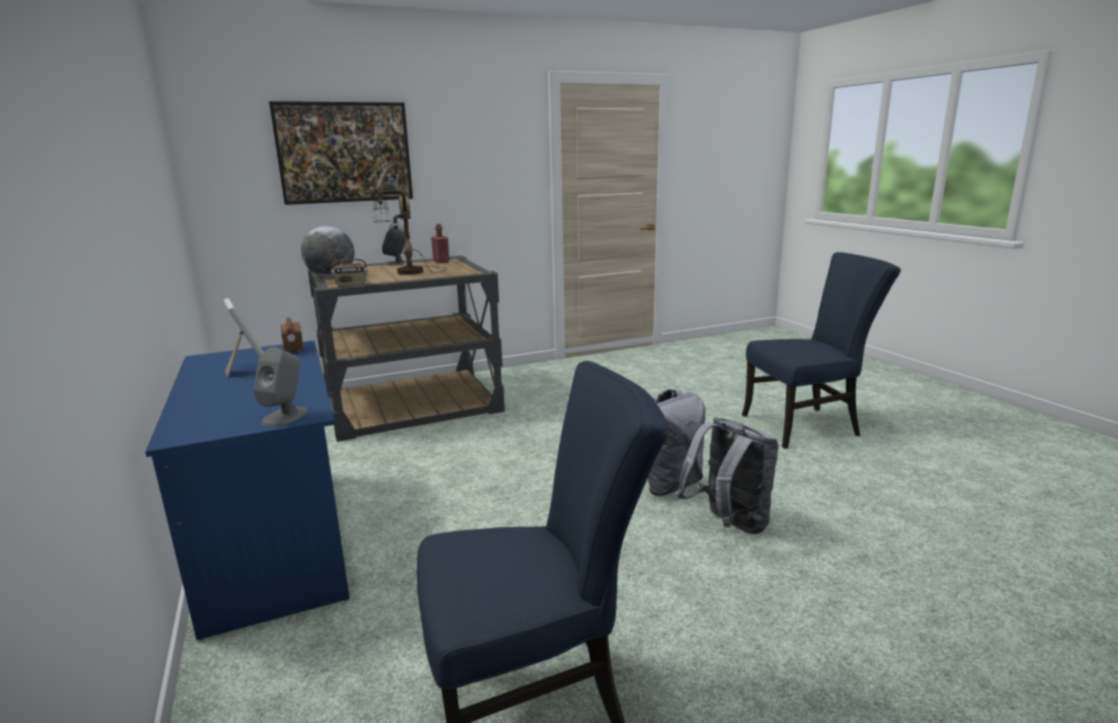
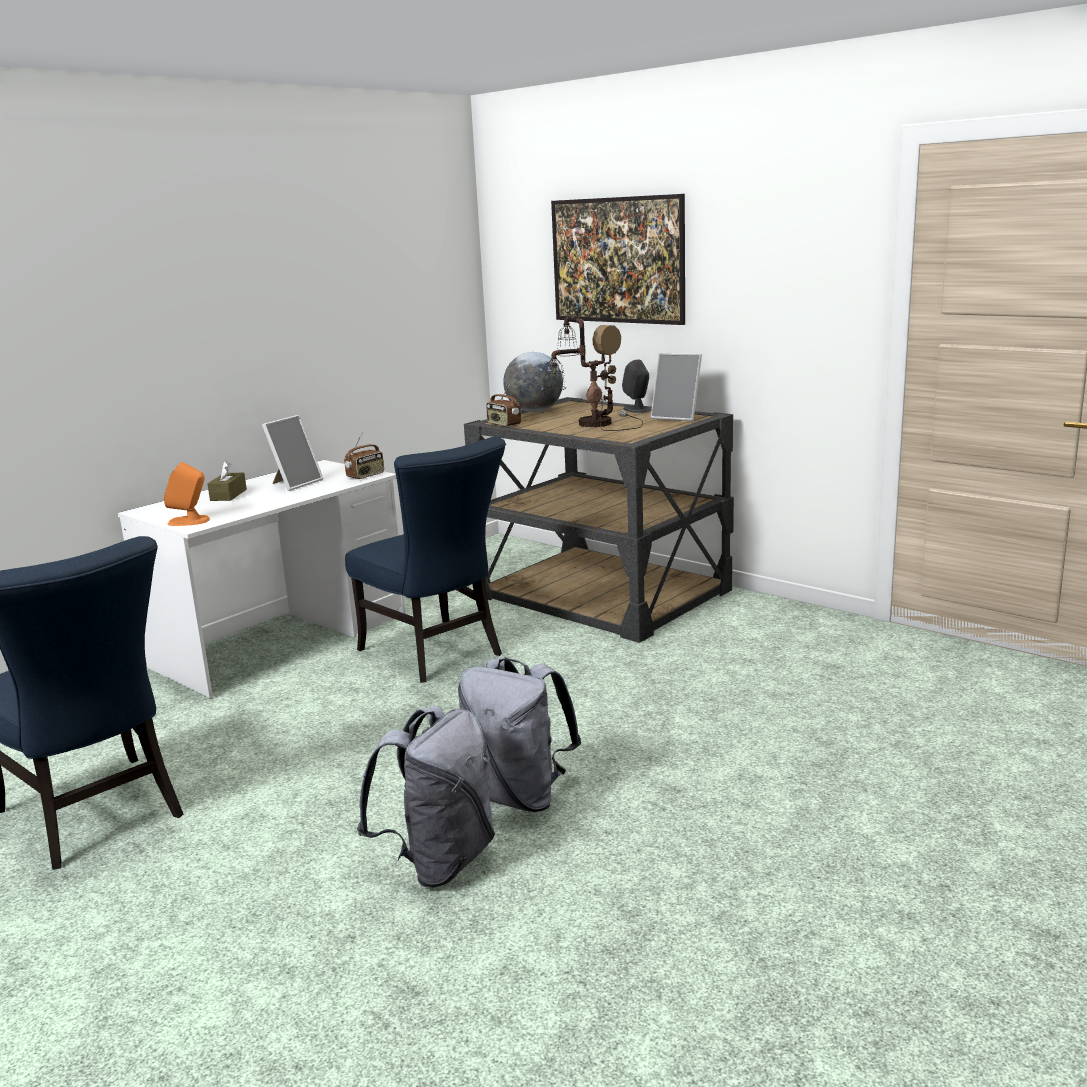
camera: 65 degrees right, 0 degrees up
blue desk [145,340,350,640] -> white desk [118,460,406,698]
grey speaker [253,347,308,427] -> orange speaker [164,462,210,526]
red bottle [431,224,450,263] -> picture frame [651,353,702,421]
blue chair [742,252,901,449] -> blue chair moved to [345,437,506,683]
none -> brown tissue box [208,461,247,501]

